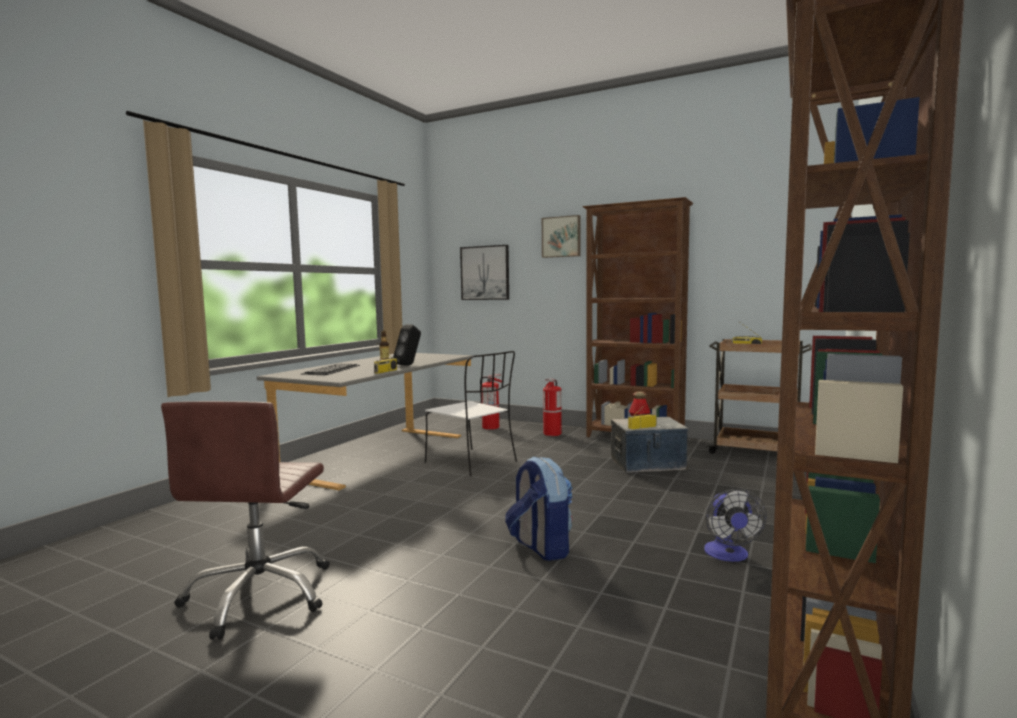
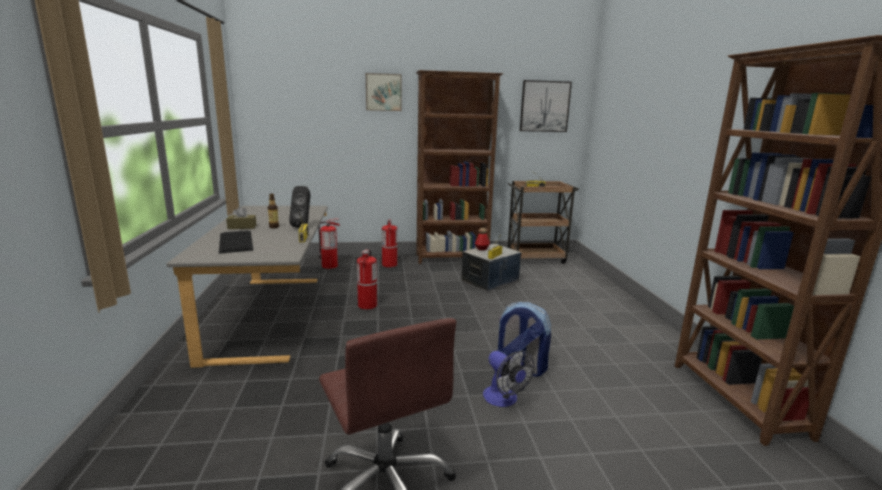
camera: 35 degrees left, 10 degrees up
white chair [425,351,517,477] -> fire extinguisher [357,249,377,309]
picture [460,245,509,300] -> picture moved to [520,80,572,132]
fan [704,489,767,562] -> fan moved to [483,351,535,407]
none -> brown tissue box [226,206,256,229]

